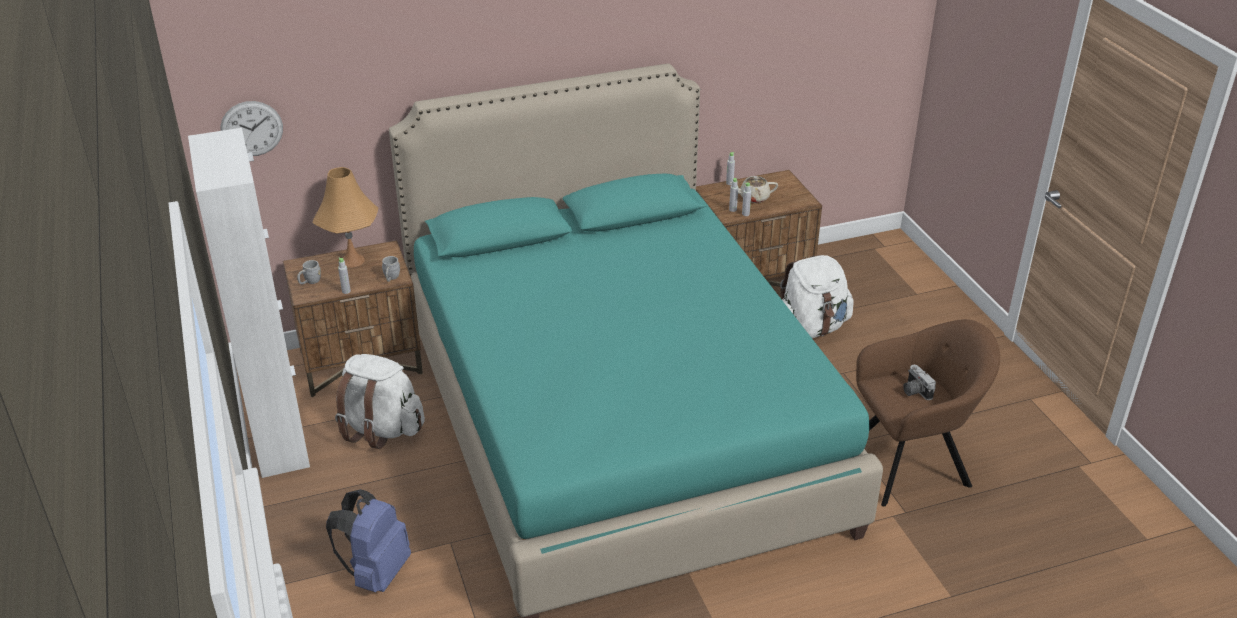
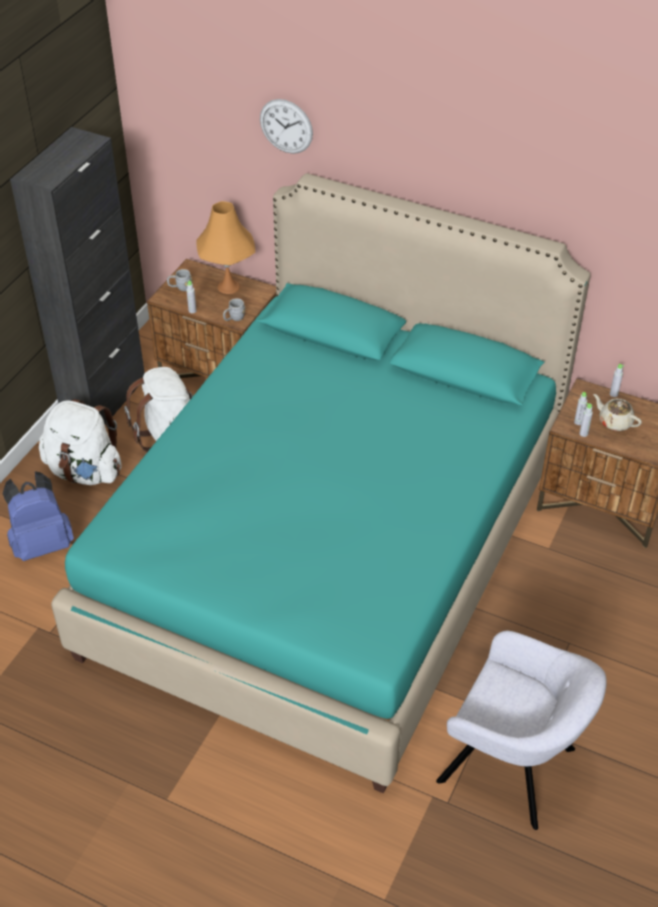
camera: 45 degrees right, 10 degrees up
white cabinet [188,128,310,478] -> black cabinet [10,127,145,425]
wall clock [220,101,283,156] -> wall clock moved to [260,99,313,154]
white backpack [780,255,854,338] -> white backpack moved to [39,399,122,485]
brown armchair [856,319,1000,506] -> grey armchair [436,631,607,830]
camera [903,365,936,400] -> none

